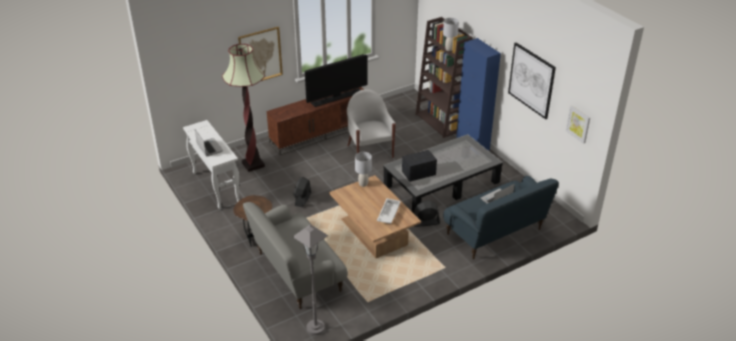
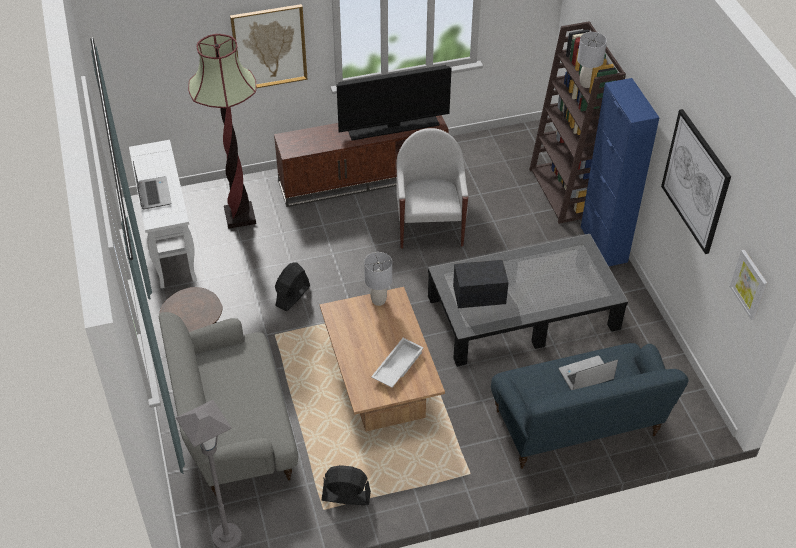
camera: 15 degrees right, 10 degrees up
black fan [414,201,440,227] -> black fan moved to [322,465,371,505]

